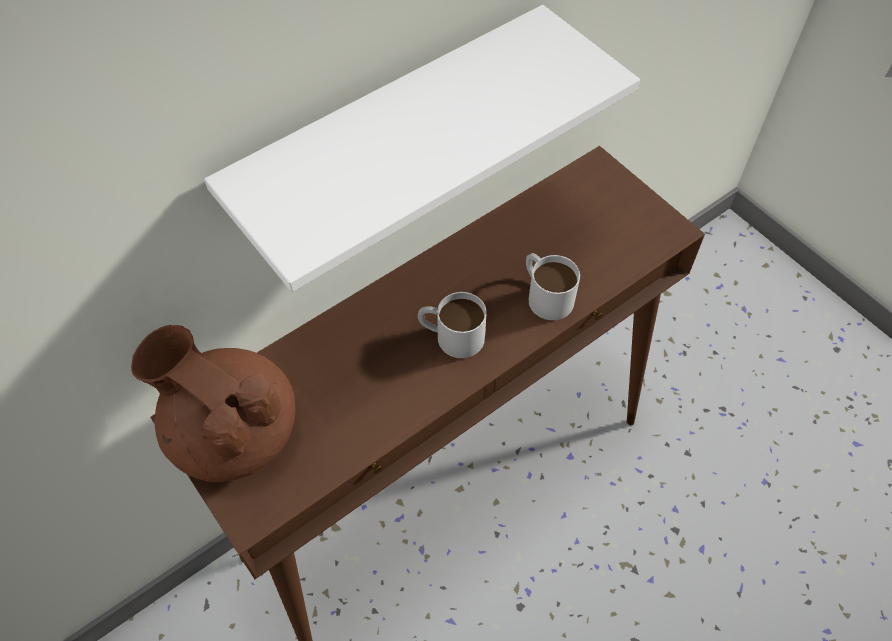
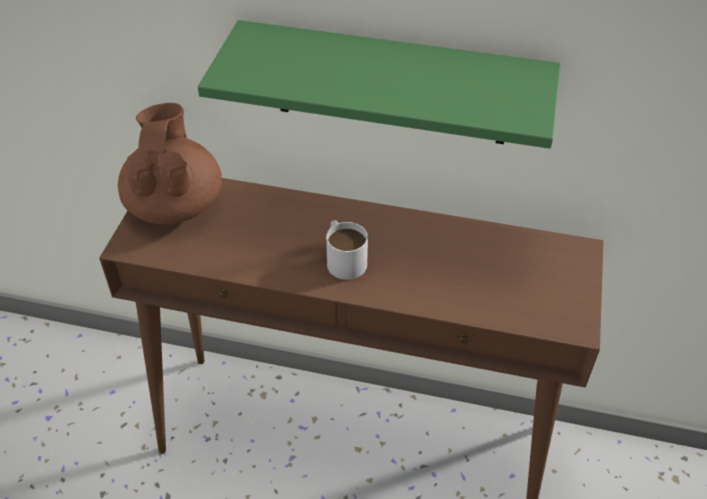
camera: 50 degrees right, 10 degrees down
white shelf [204,5,640,292] -> green shelf [198,20,561,149]
white mug [526,253,580,320] -> none

